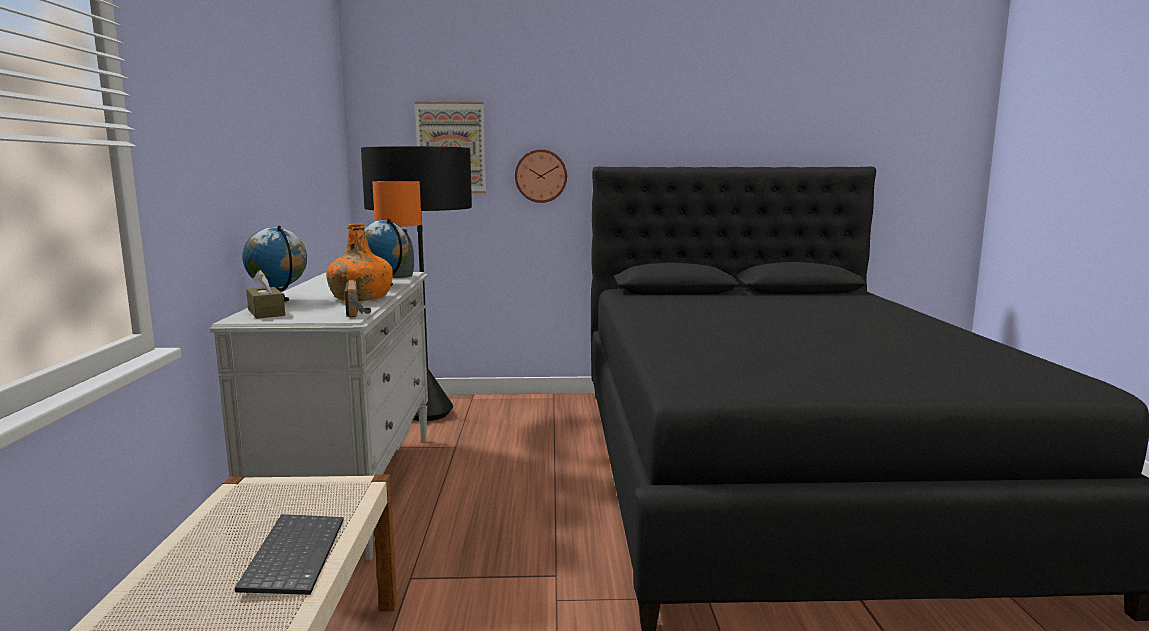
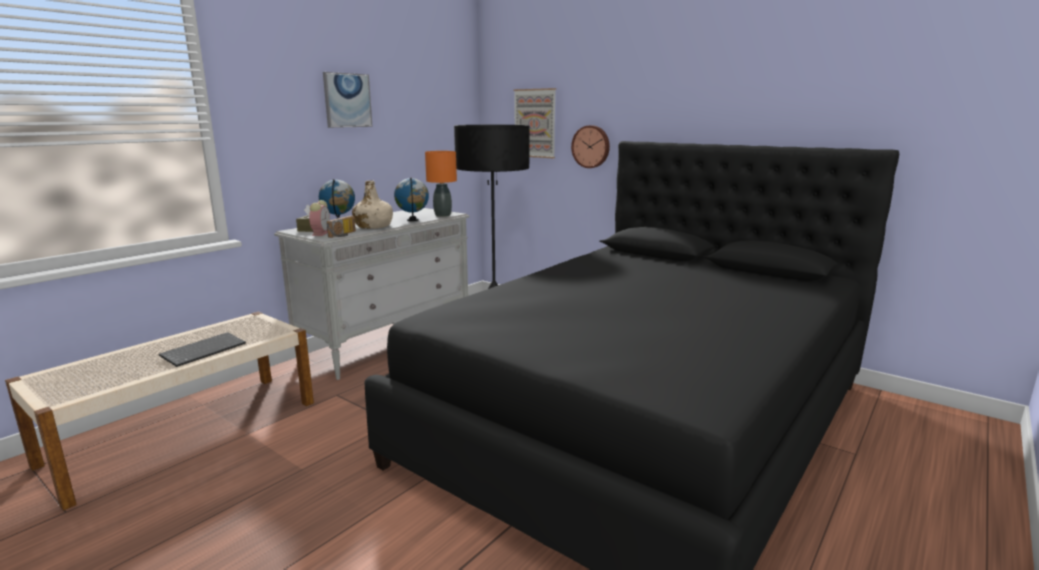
camera: 40 degrees right, 5 degrees up
orange bottle [326,223,393,301] -> beige bottle [352,180,393,229]
none -> alarm clock [309,200,330,236]
none -> picture [323,72,373,128]

